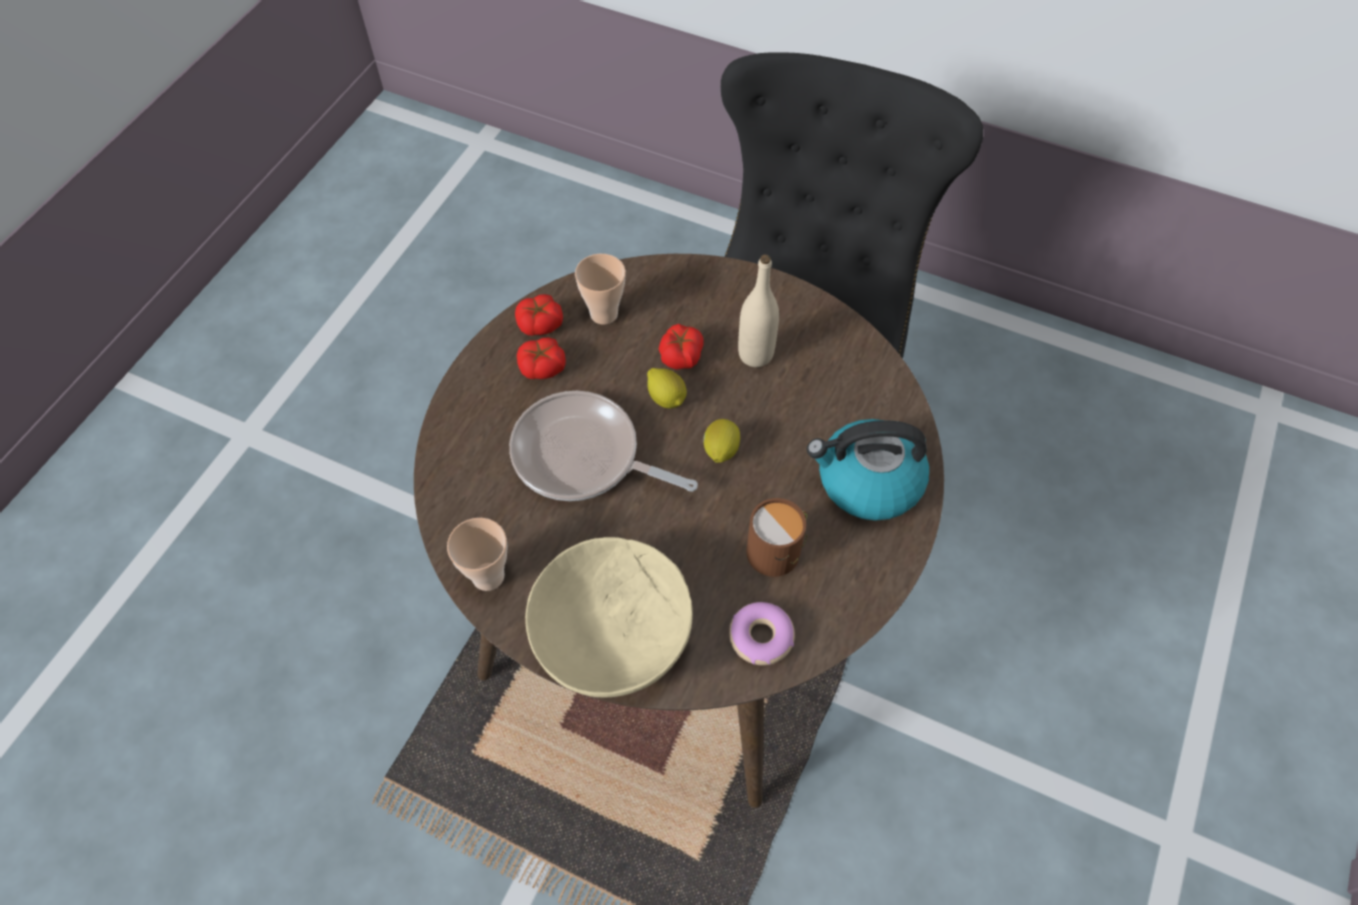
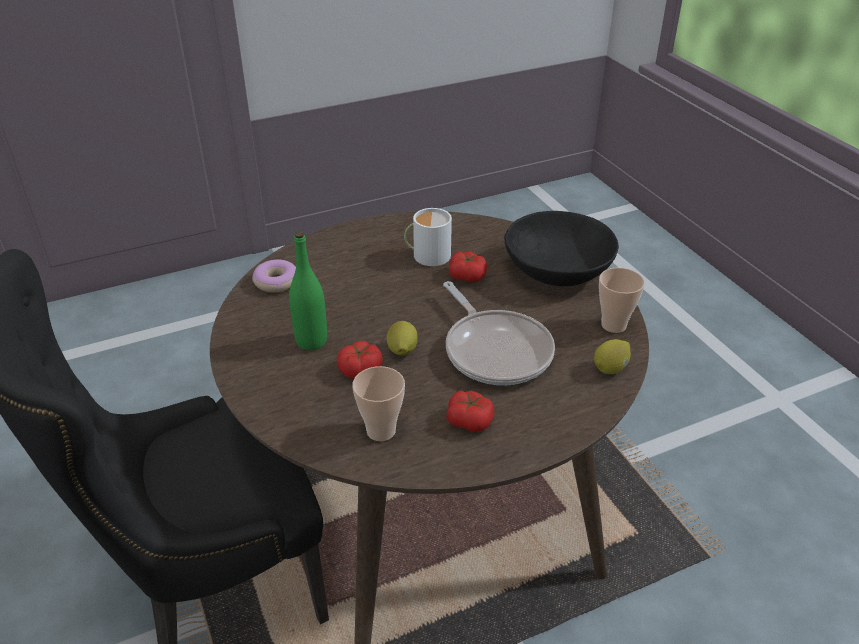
camera: 140 degrees left, 20 degrees down
tomato [515,294,563,336] -> tomato moved to [449,251,487,282]
beige bowl [525,537,693,697] -> black bowl [504,211,619,286]
lemon [703,419,740,463] -> lemon moved to [594,339,631,374]
donut [729,602,795,665] -> donut moved to [252,260,296,292]
beige bottle [738,254,779,367] -> green bottle [289,232,327,350]
brown mug [746,498,807,577] -> white mug [404,208,452,266]
kettle [807,419,929,521] -> none

